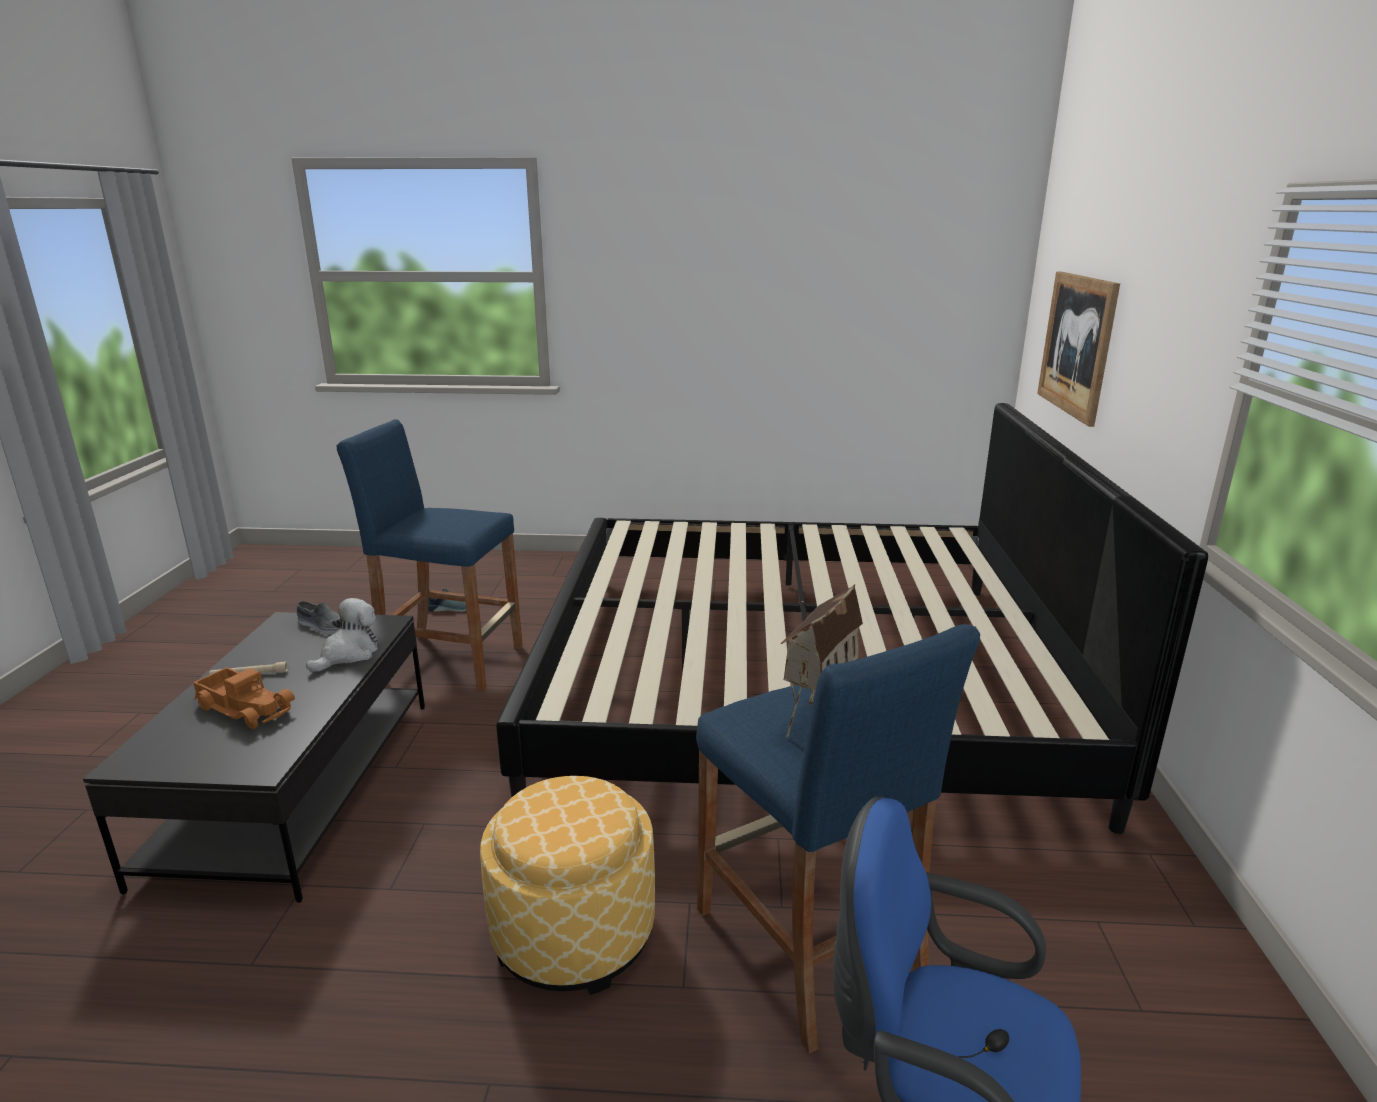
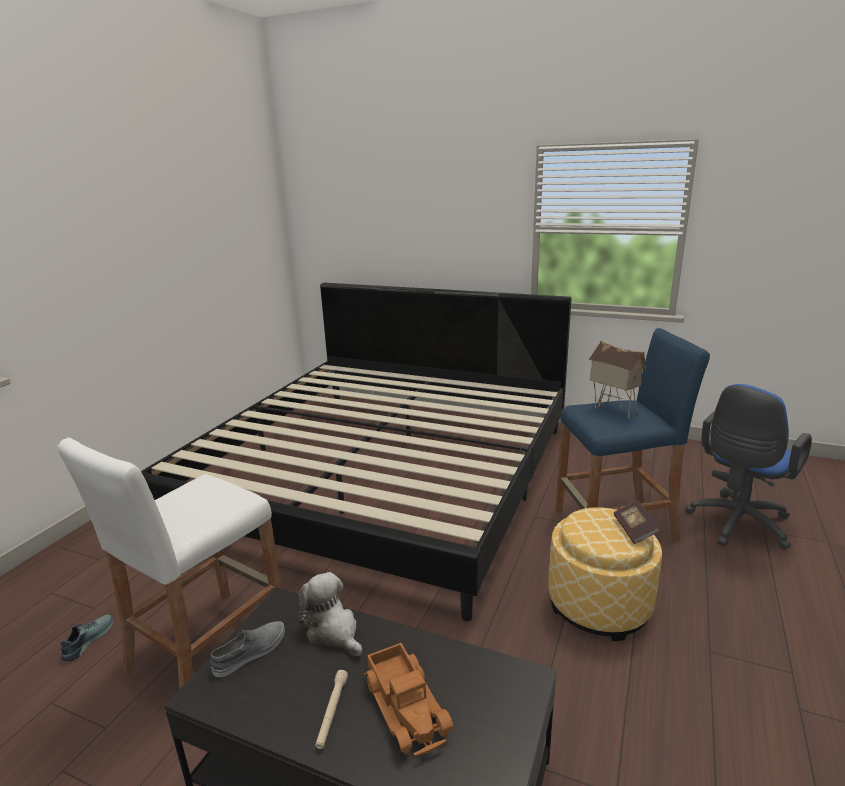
camera: 70 degrees left, 0 degrees up
toy truck [193,667,295,729] -> toy truck turned 105 degrees clockwise [364,643,454,756]
blue stool [336,419,523,691] -> white stool [57,438,282,690]
picture [1037,271,1120,427] -> none
none -> book [614,500,660,544]

